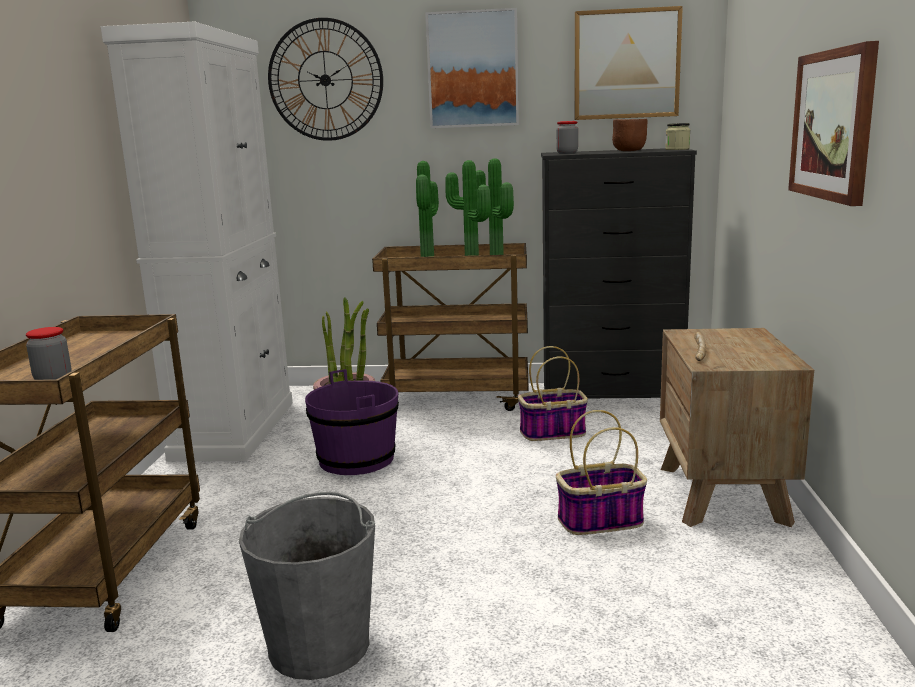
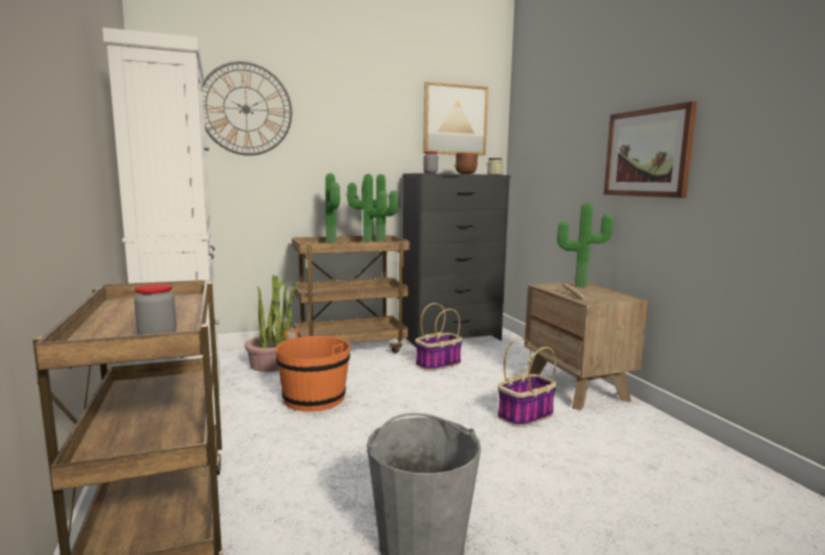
camera: 25 degrees left, 5 degrees down
purple bucket [305,369,399,475] -> orange bucket [276,328,350,412]
picture [425,8,519,128] -> none
none -> potted plant [557,203,613,288]

